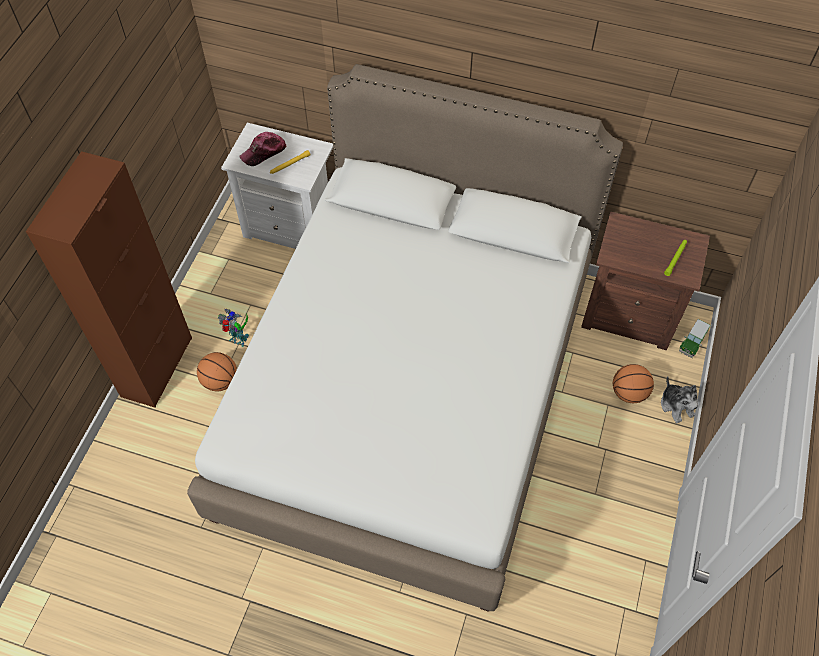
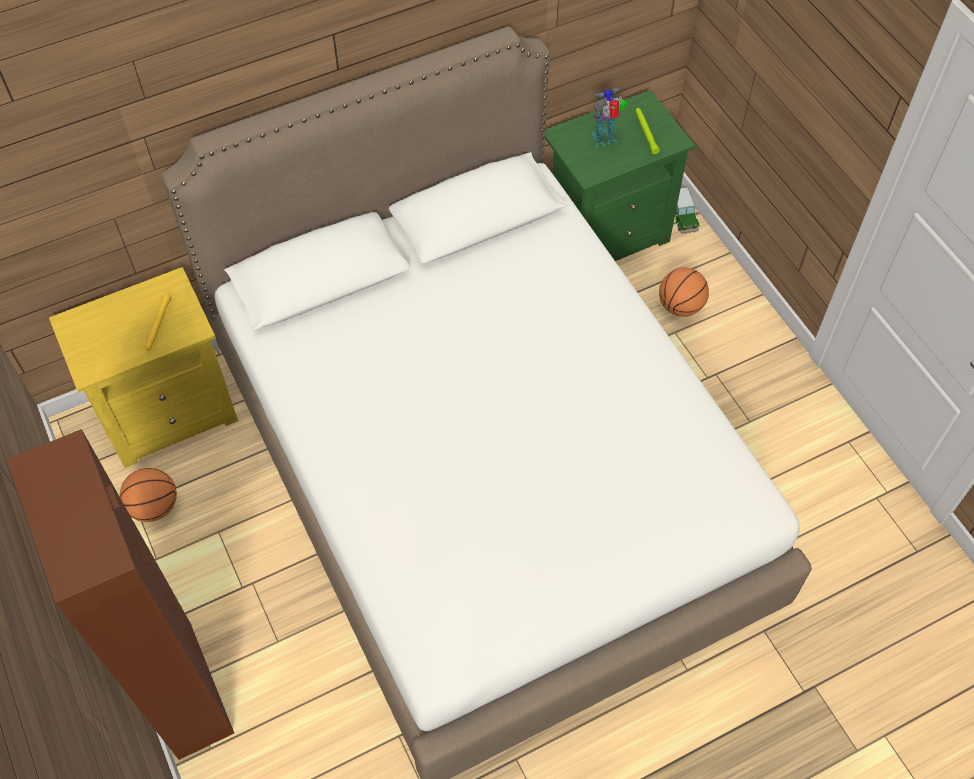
camera: 45 degrees left, 0 degrees up
basketball [197,352,237,391] -> basketball moved to [120,468,177,522]
toy robot [218,309,249,347] -> toy robot moved to [591,88,628,148]
white nightstand [221,123,333,249] -> yellow nightstand [49,267,238,468]
cap [239,132,287,166] -> none
brown nightstand [581,211,710,350] -> green nightstand [545,90,695,261]
plush toy [661,376,698,424] -> none

